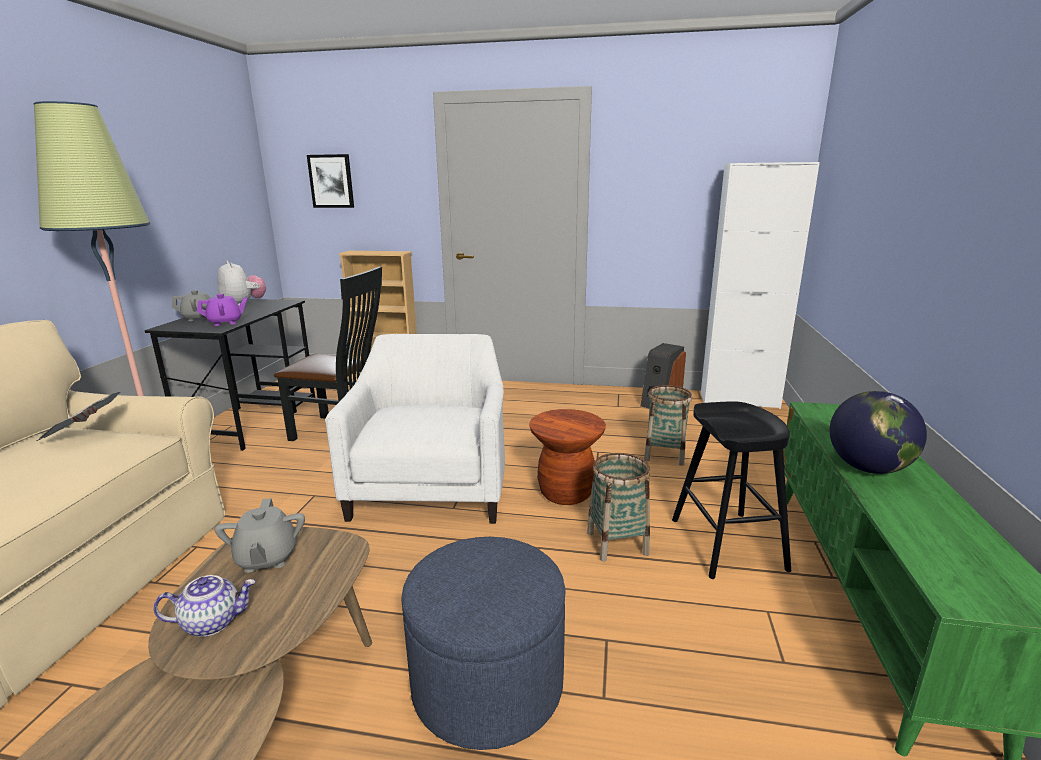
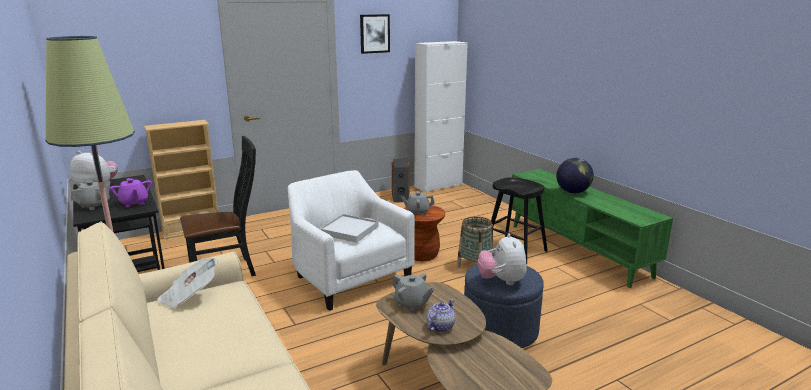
camera: 40 degrees left, 0 degrees up
purple teapot [197,294,247,326] -> purple teapot turned 120 degrees clockwise [110,178,152,207]
picture [307,154,354,208] -> picture moved to [360,14,390,54]
basket [644,385,692,466] -> none
none -> white tray [319,214,378,243]
none -> grey teapot [401,191,435,215]
none -> plush toy [478,233,527,285]

